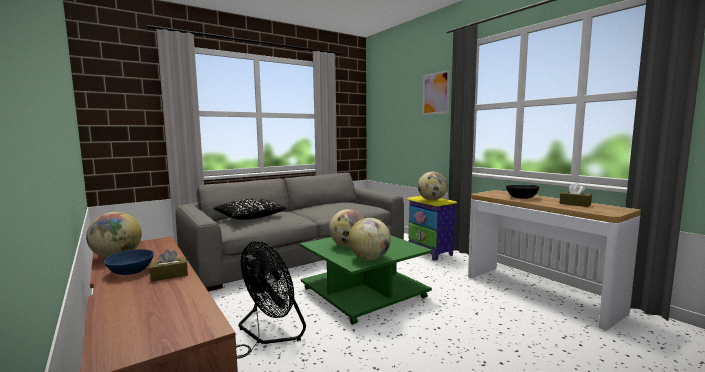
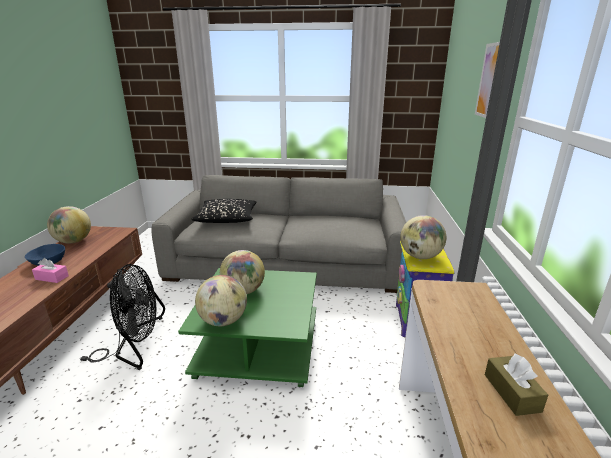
camera: 40 degrees right, 15 degrees up
brown tissue box [150,249,188,282] -> pink tissue box [32,258,69,283]
black bowl [506,185,539,199] -> none

